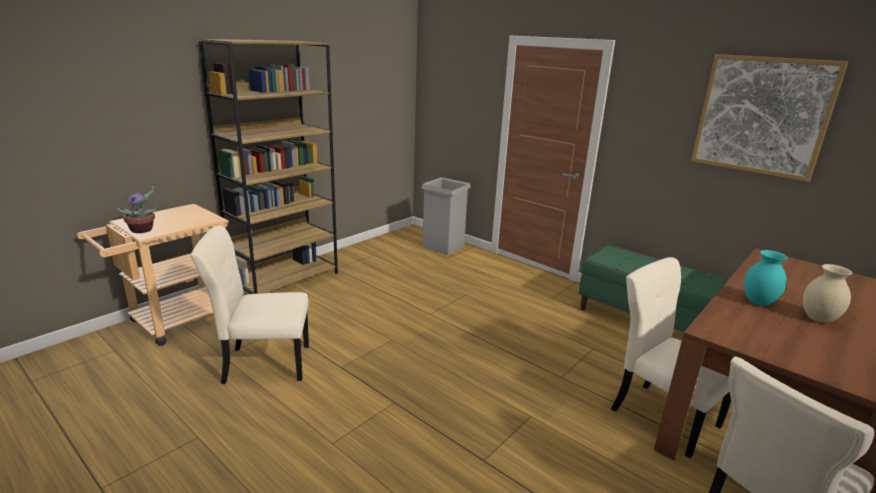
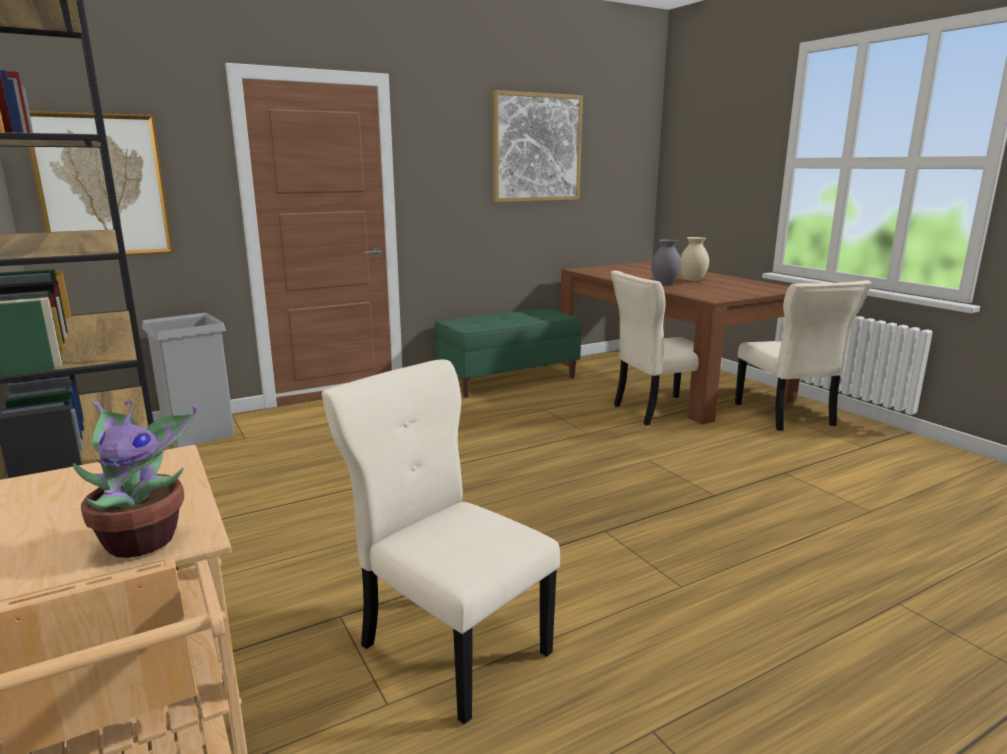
camera: 70 degrees left, 5 degrees down
beige chair [190,225,309,384] -> beige chair turned 120 degrees clockwise [322,360,560,725]
turquoise vase [744,250,787,306] -> grey vase [651,239,682,285]
none -> picture [28,111,173,256]

